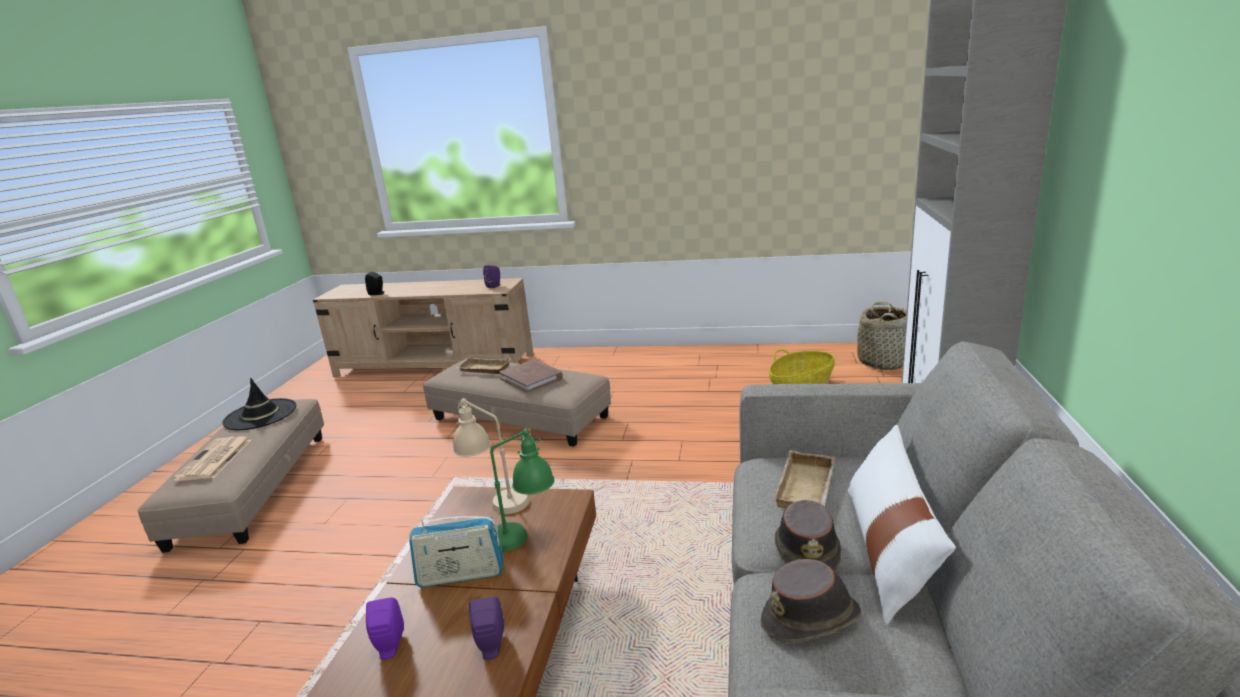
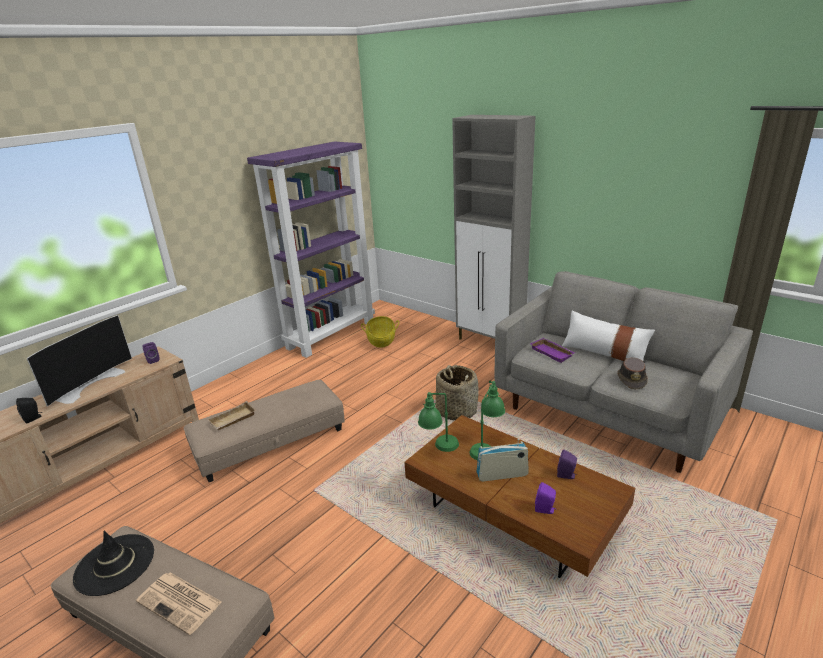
camera: 60 degrees left, 5 degrees up
radio [409,516,504,588] -> radio turned 120 degrees counterclockwise [476,439,529,481]
beige table lamp [450,398,530,514] -> green table lamp [418,392,459,452]
brown book [499,359,563,393] -> none
beige tray [774,450,835,508] -> purple tray [530,338,575,363]
brown hat [775,500,841,572] -> none
basket [857,302,907,370] -> basket moved to [435,365,479,420]
none -> television [27,315,132,407]
none -> purple bookcase [247,142,375,358]

